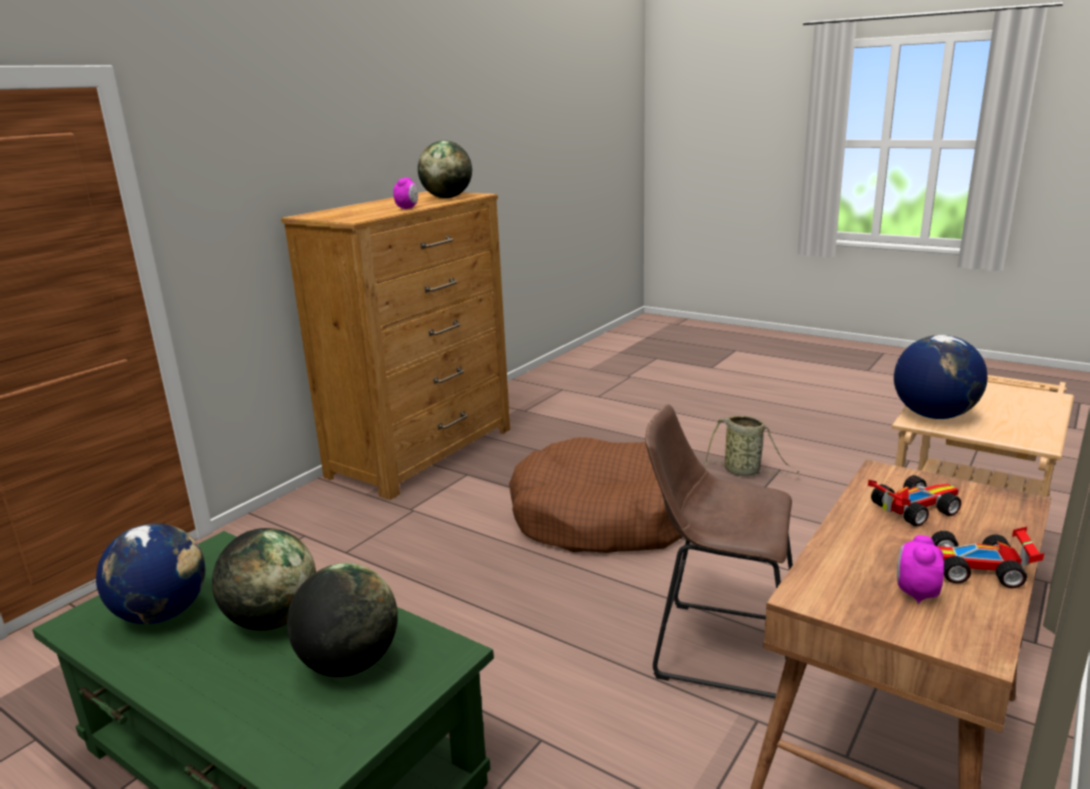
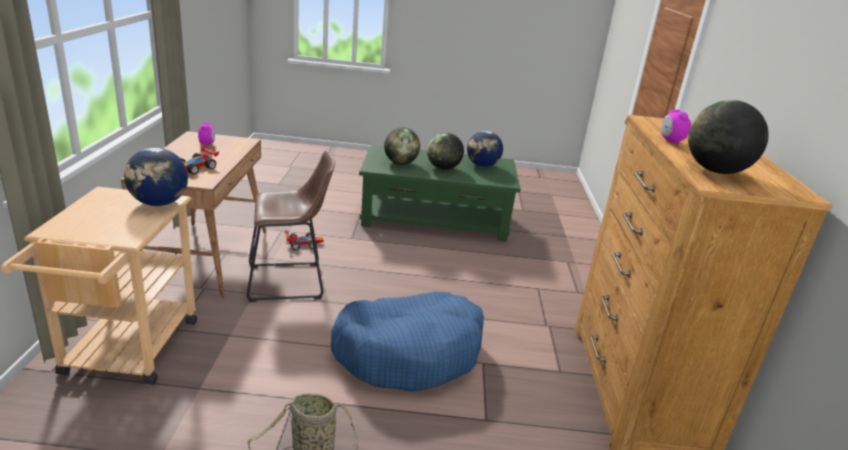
camera: 145 degrees right, 5 degrees up
brown dog bed [509,437,682,553] -> blue dog bed [331,291,484,392]
toy car [931,526,1044,588] -> toy car moved to [285,231,323,250]

